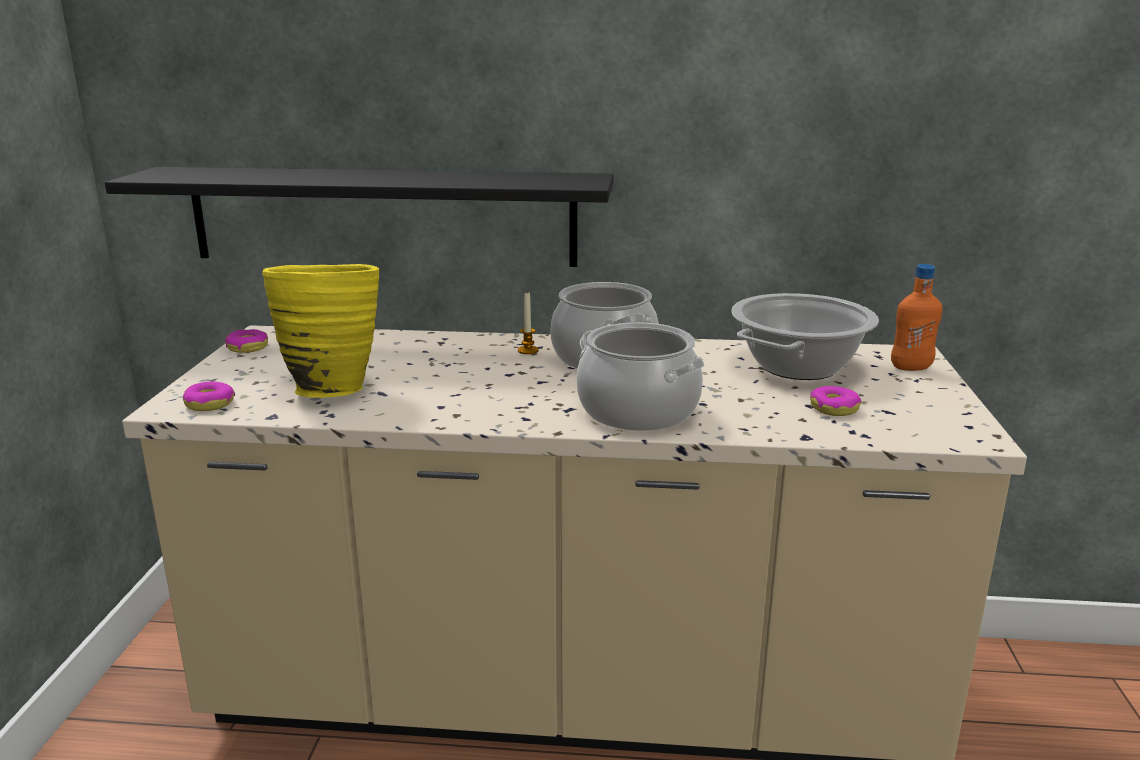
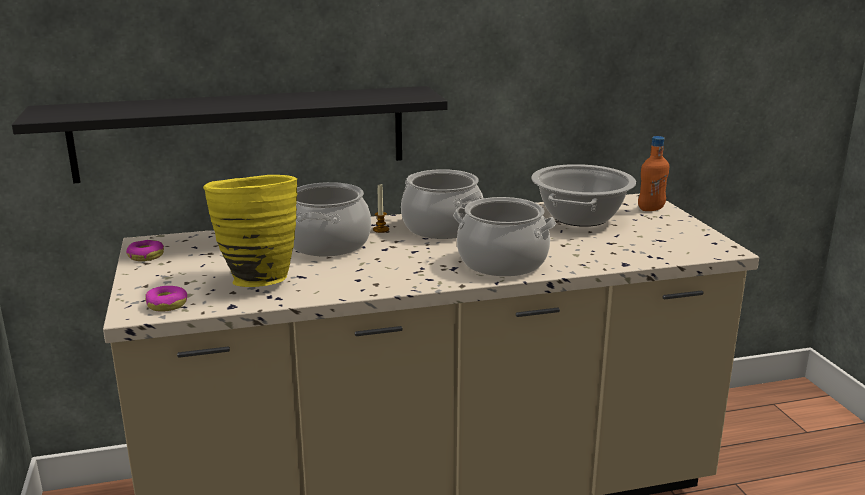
camera: 20 degrees left, 0 degrees up
donut [810,386,861,416] -> none
none -> cooking pot [293,182,371,256]

